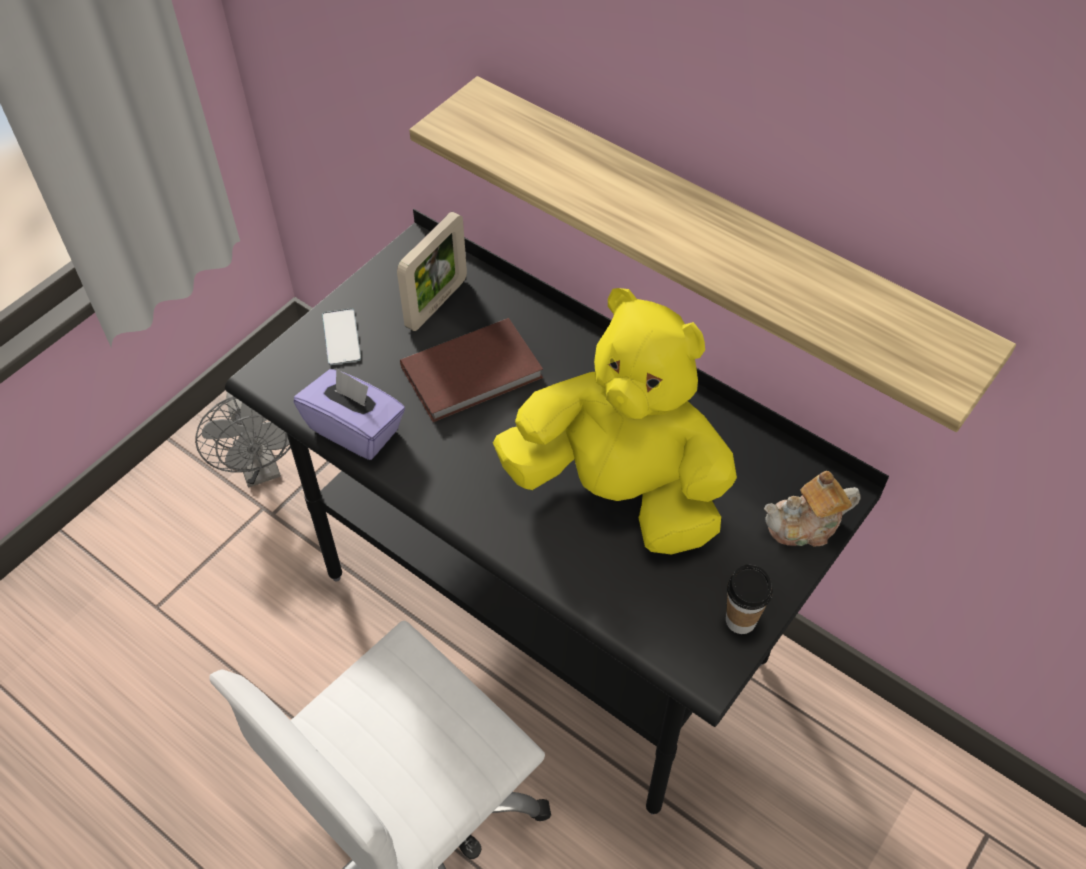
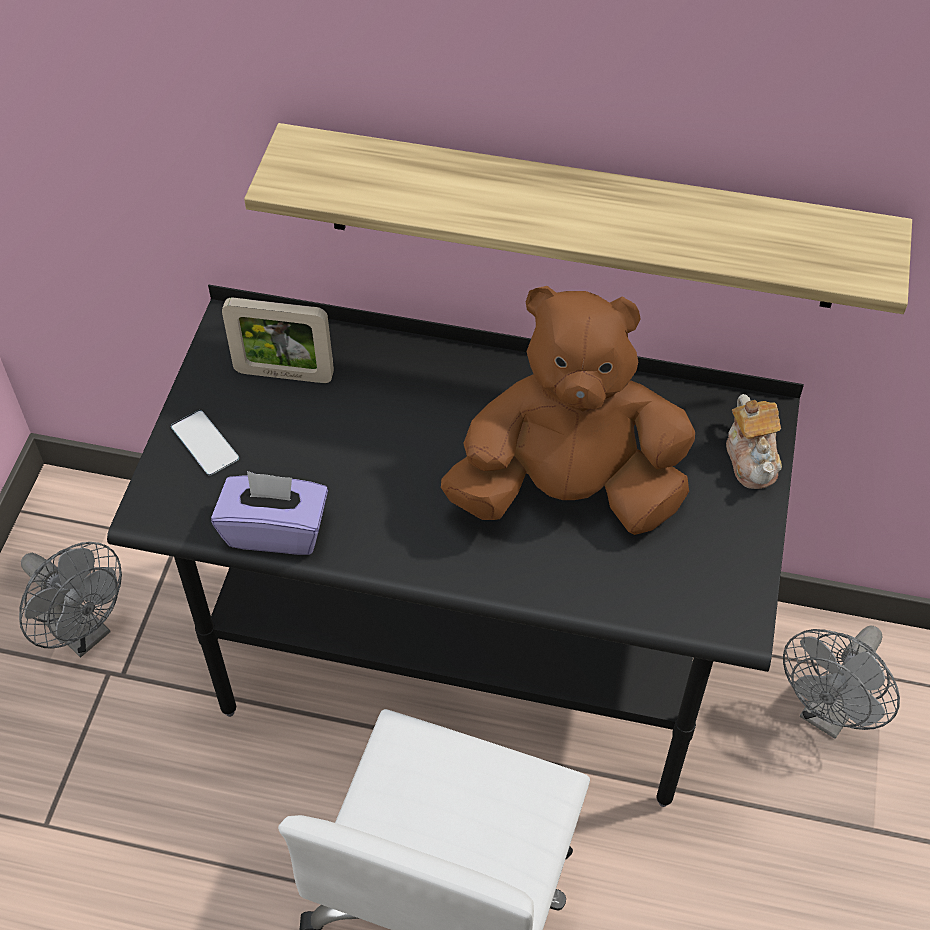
camera: 25 degrees left, 0 degrees up
picture frame [397,212,467,331] -> picture frame turned 90 degrees clockwise [222,298,334,383]
brown book [400,318,543,422] -> none
yellow plush toy [493,288,737,555] -> brown plush toy [441,286,695,535]
cup [726,564,773,634] -> none
teapot [764,471,861,546] -> teapot turned 60 degrees counterclockwise [726,394,782,489]
none -> grey fan [783,625,900,739]

